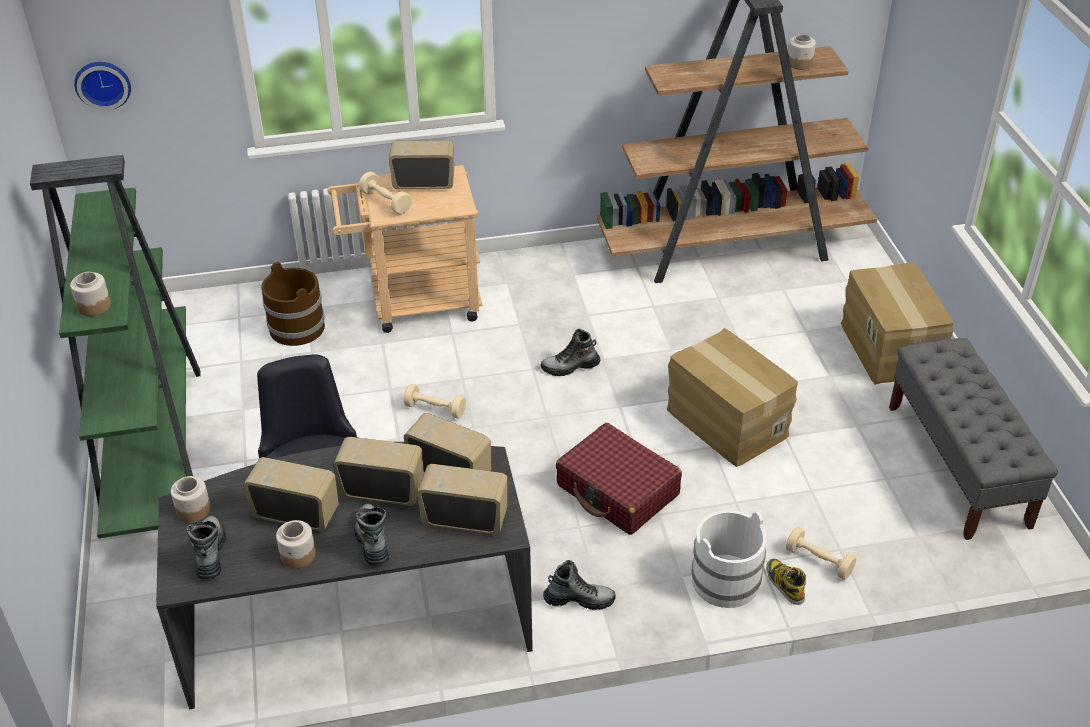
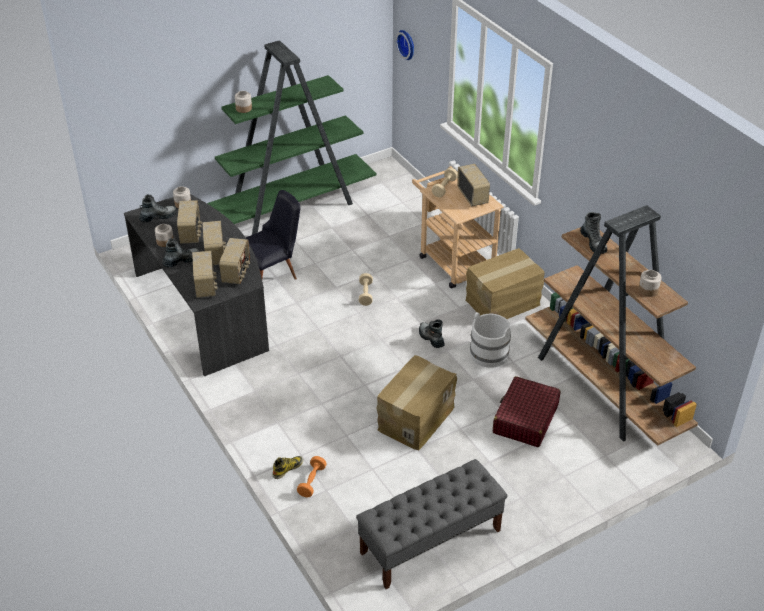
camera: 70 degrees right, 0 degrees up
brown bucket [261,262,325,346] -> none
boot [543,560,616,610] -> boot moved to [580,212,607,254]
red suitcase [556,423,682,535] -> red suitcase moved to [493,376,561,447]
white bucket [691,510,766,608] -> white bucket moved to [470,312,511,368]
beige dumbbell [786,527,856,580] -> orange dumbbell [297,456,327,497]
cardboard box [841,263,954,385] -> cardboard box moved to [466,248,545,319]

